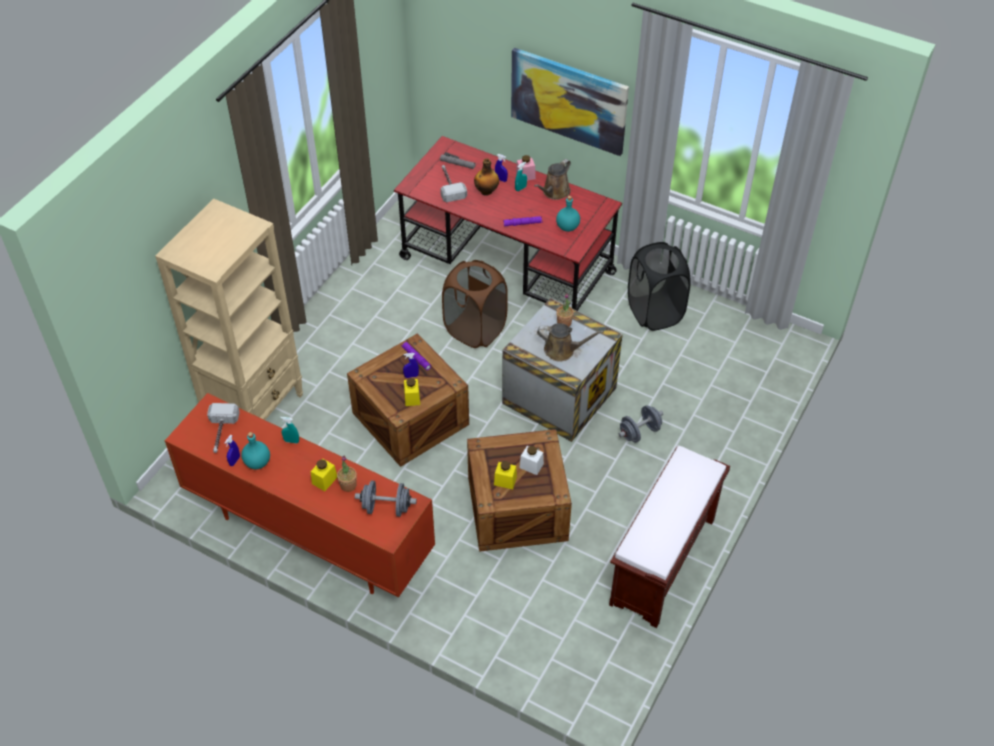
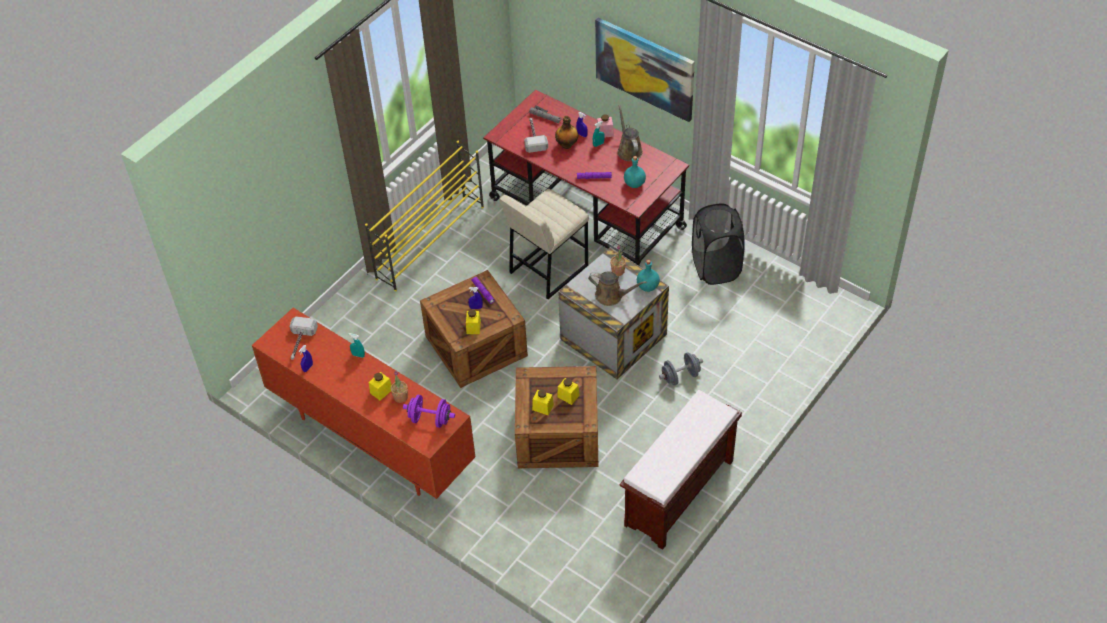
camera: 10 degrees right, 0 degrees up
beige bookcase [155,198,303,420] -> none
turquoise bottle [241,432,270,469] -> turquoise bottle moved to [637,260,660,292]
grey dumbbell [355,481,417,517] -> purple dumbbell [403,395,455,428]
brown laundry basket [442,260,508,348] -> beige chair [499,189,589,299]
white jar [519,446,544,475] -> yellow jar [557,378,580,405]
brown watering can [534,159,571,200] -> brown watering can turned 120 degrees clockwise [617,105,643,161]
none -> yellow shoe rack [365,141,484,291]

